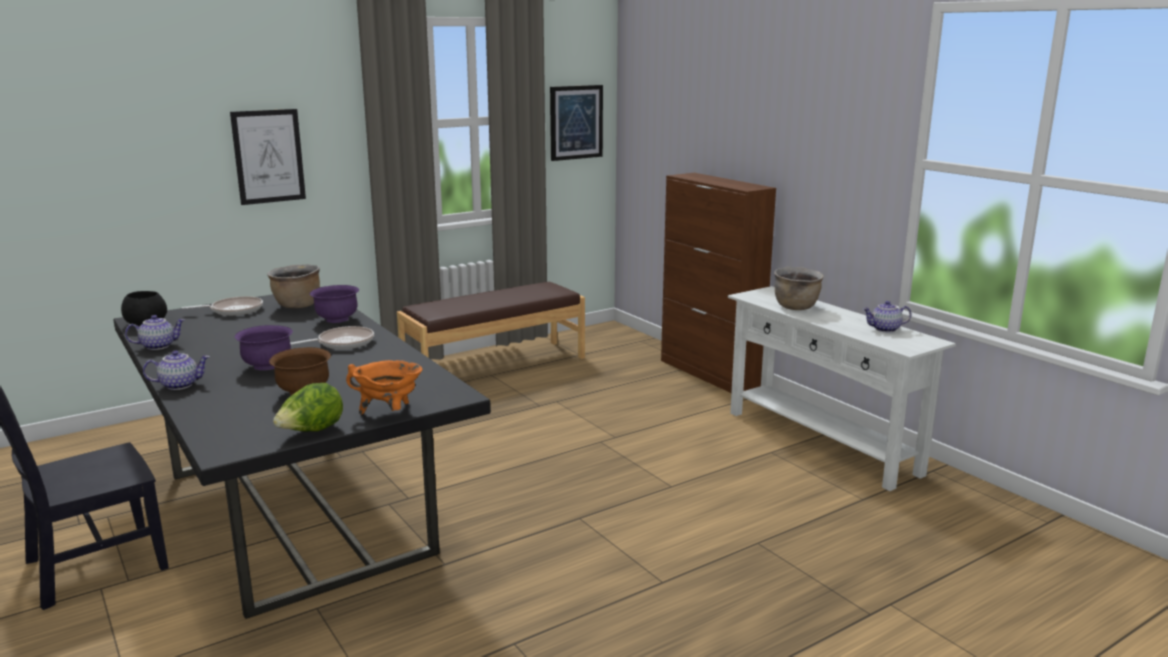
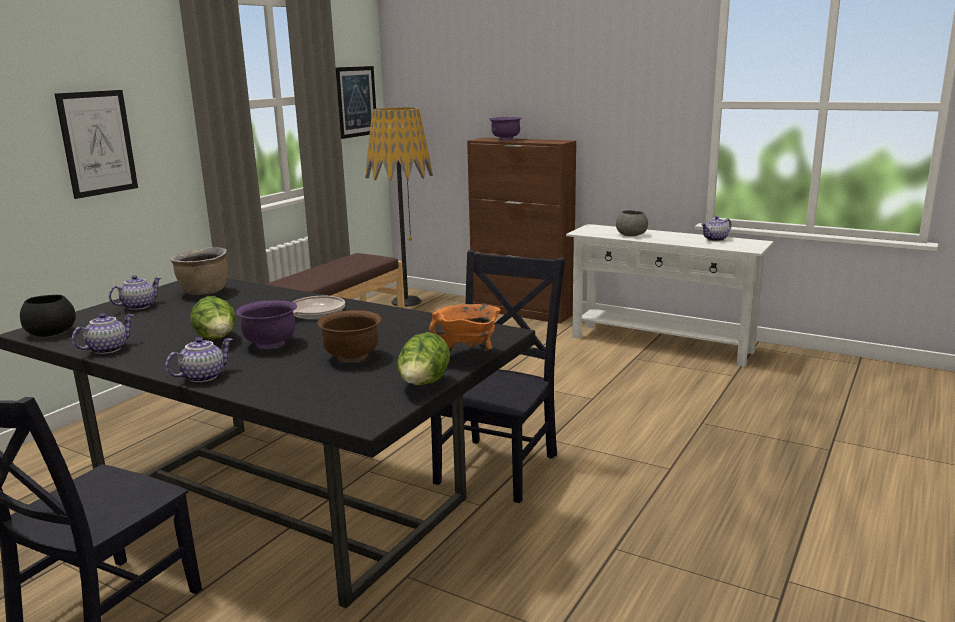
camera: 25 degrees left, 0 degrees up
frying pan [181,296,263,316] -> teapot [109,275,161,310]
purple bowl [310,285,359,323] -> purple bowl moved to [489,117,522,140]
brown cooking pot [774,267,824,310] -> grey bowl [616,210,648,236]
none -> lettuce [190,296,236,340]
none -> floor lamp [365,107,433,307]
none -> black chair [431,250,566,503]

